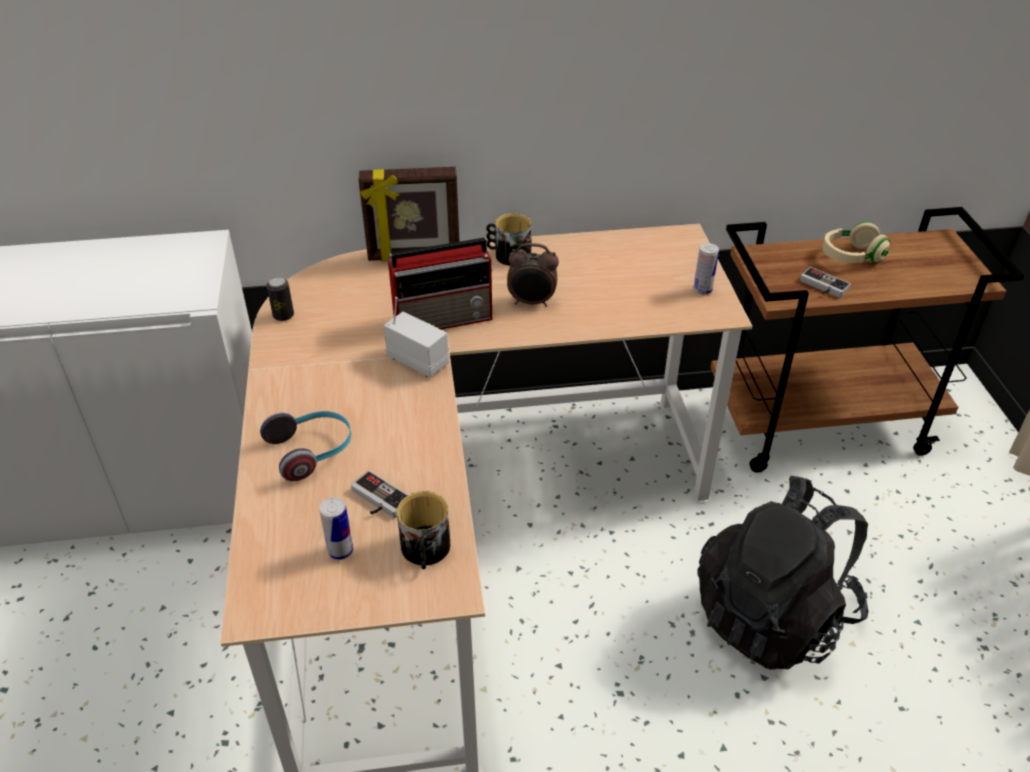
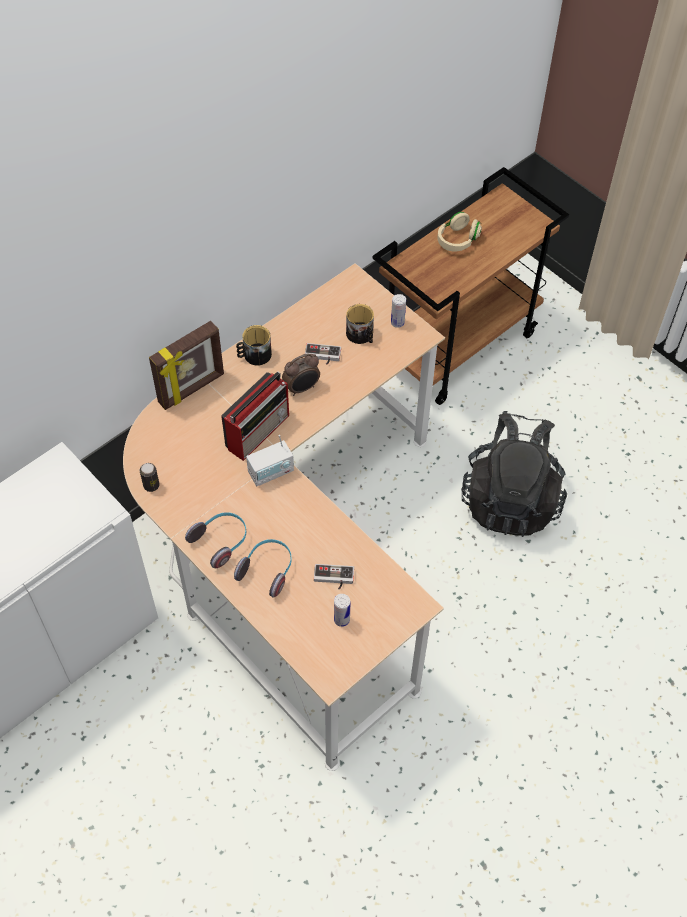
camera: 35 degrees left, 15 degrees up
radio [384,297,449,378] -> radio turned 150 degrees clockwise [246,435,294,486]
mug [397,491,450,569] -> mug moved to [346,304,374,344]
game controller [800,267,851,298] -> game controller moved to [305,343,341,365]
none -> headphones [185,512,246,568]

